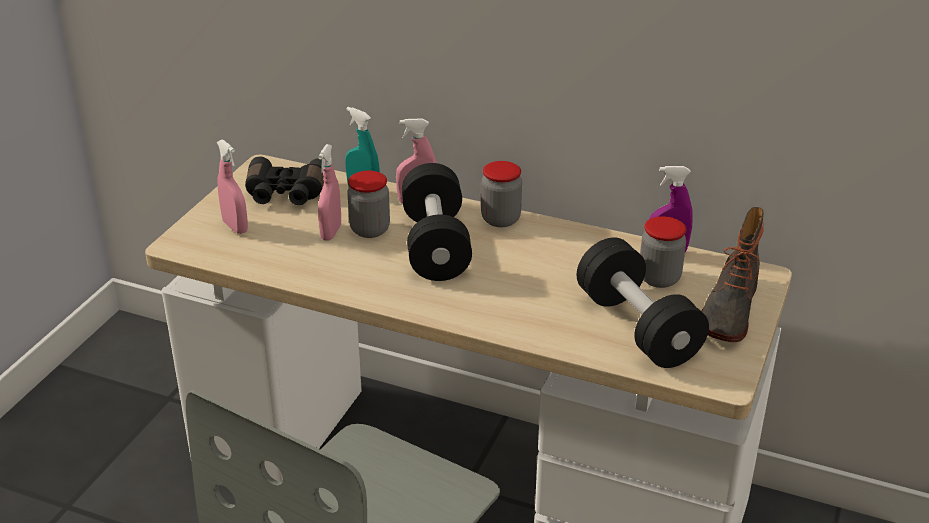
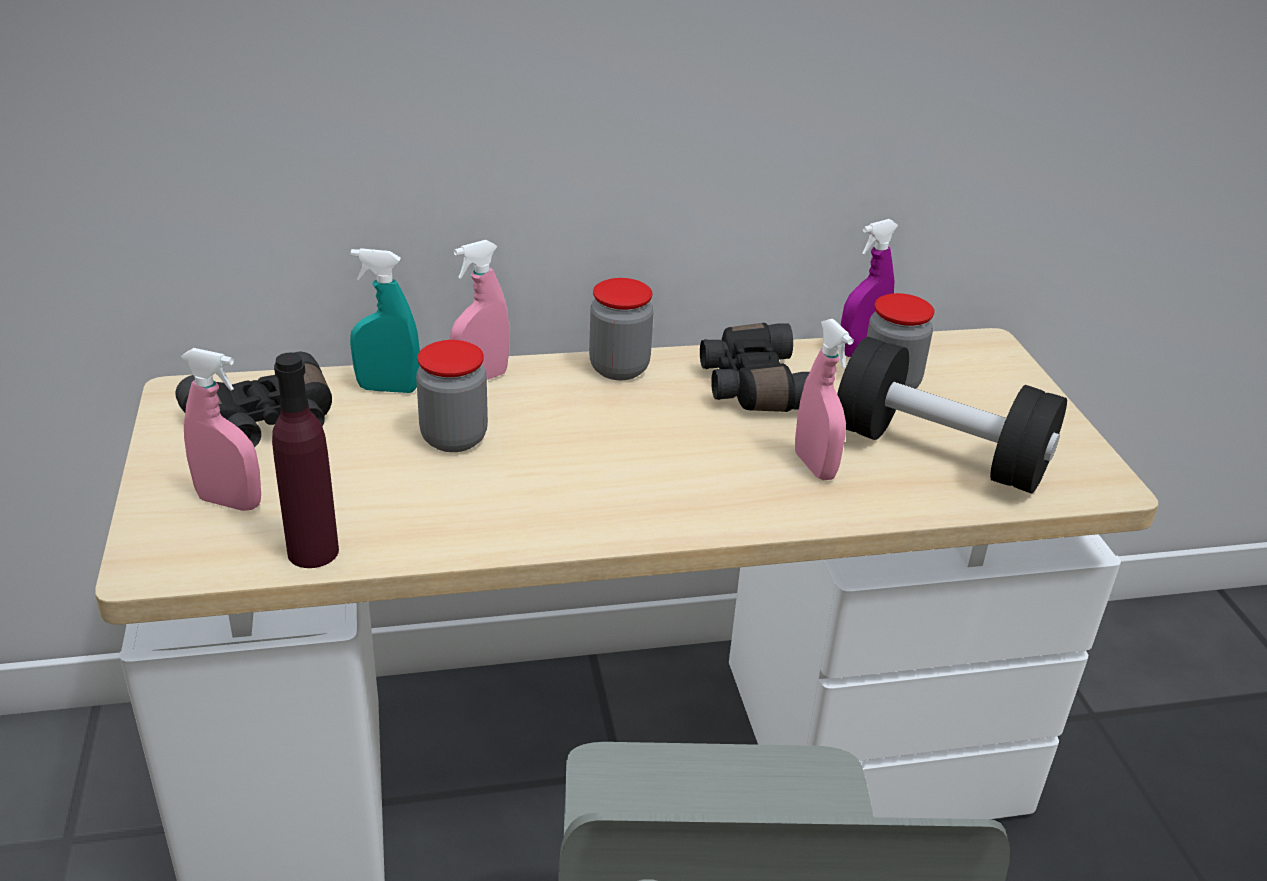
camera: 35 degrees left, 0 degrees up
pink spray bottle [318,144,341,241] -> pink spray bottle moved to [795,319,854,480]
black dumbbell [402,163,472,281] -> none
boot [701,207,764,342] -> none
none -> purple bottle [272,352,339,568]
none -> black binoculars [700,323,810,412]

